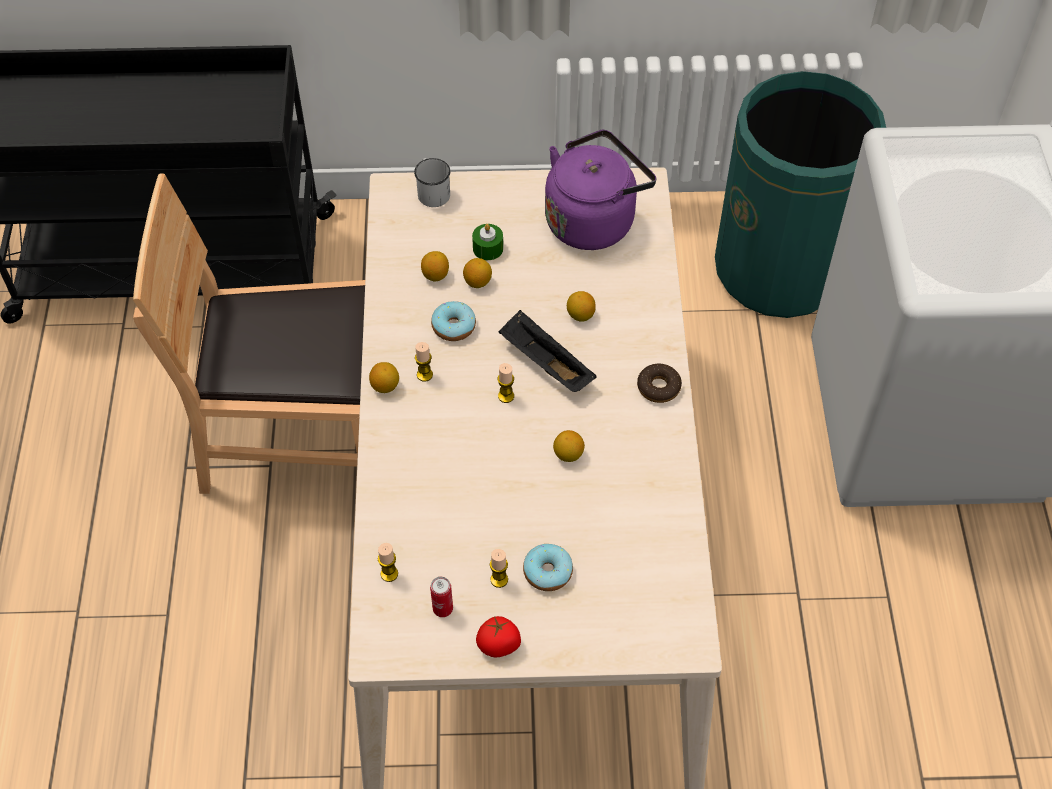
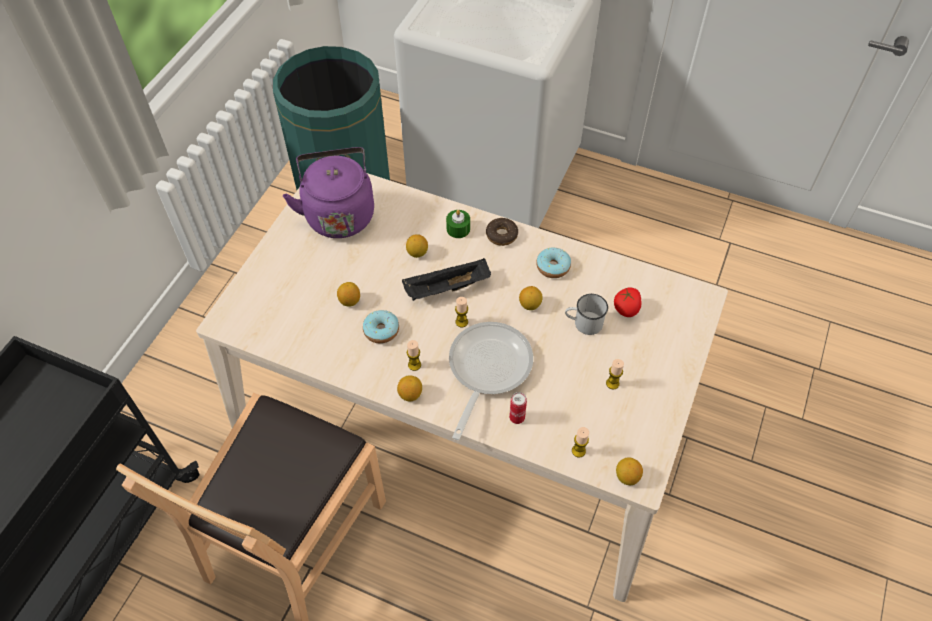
camera: 65 degrees left, 0 degrees up
white mug [414,158,450,207] -> white mug moved to [565,294,608,335]
lemon [421,251,449,281] -> lemon moved to [616,457,643,485]
can [430,577,453,617] -> can moved to [509,392,527,424]
green candle [472,224,503,260] -> green candle moved to [446,210,470,238]
tomato [476,616,521,657] -> tomato moved to [614,287,642,317]
donut [523,544,573,591] -> donut moved to [536,248,571,278]
none -> frying pan [449,322,533,440]

